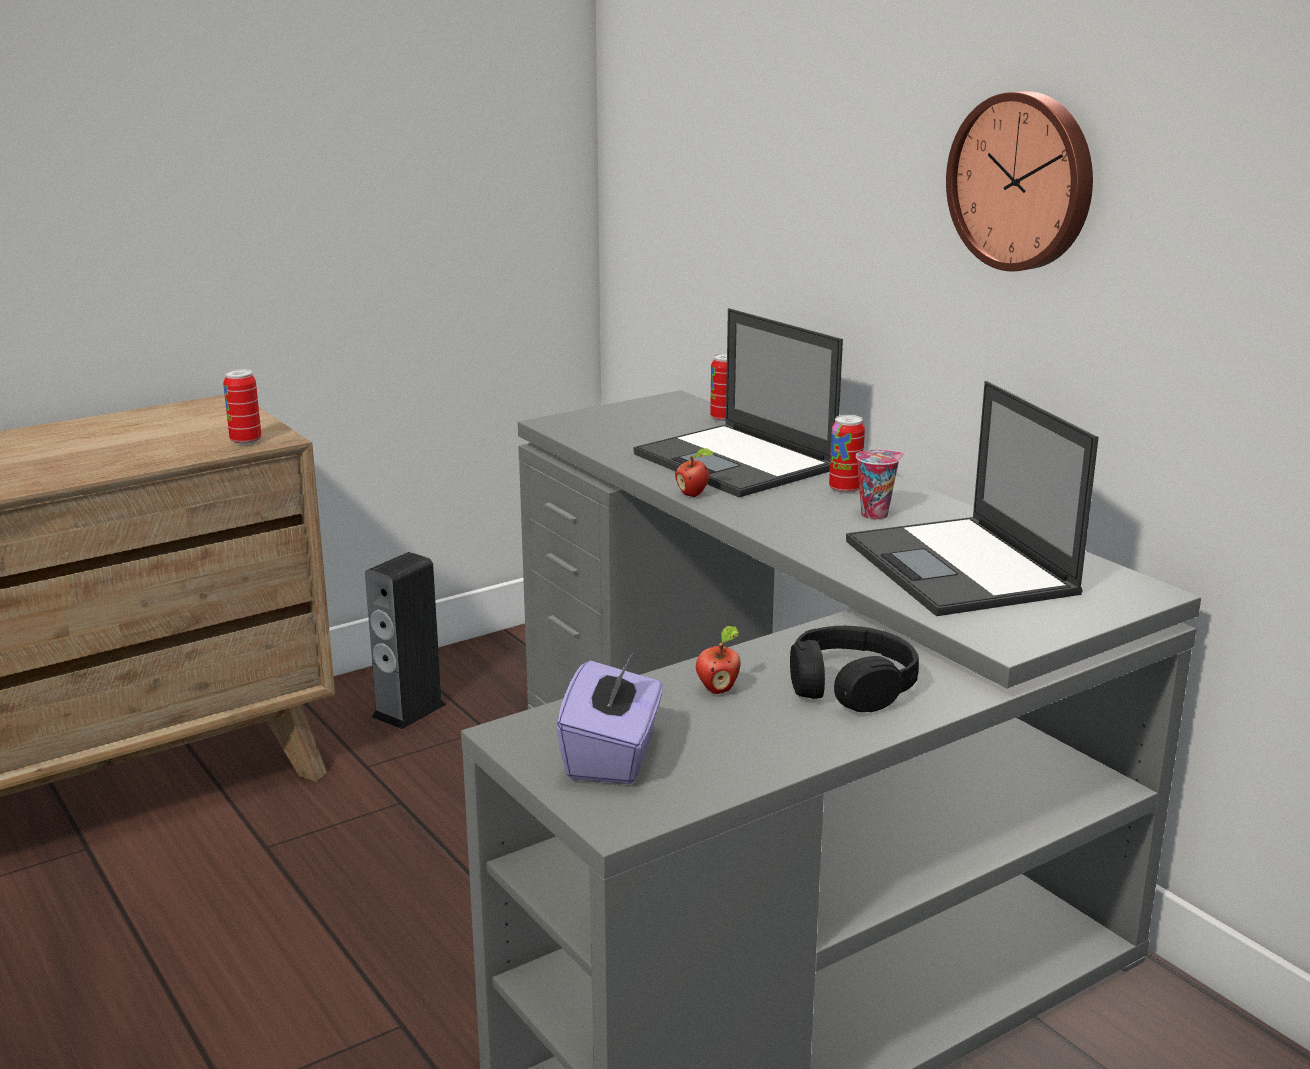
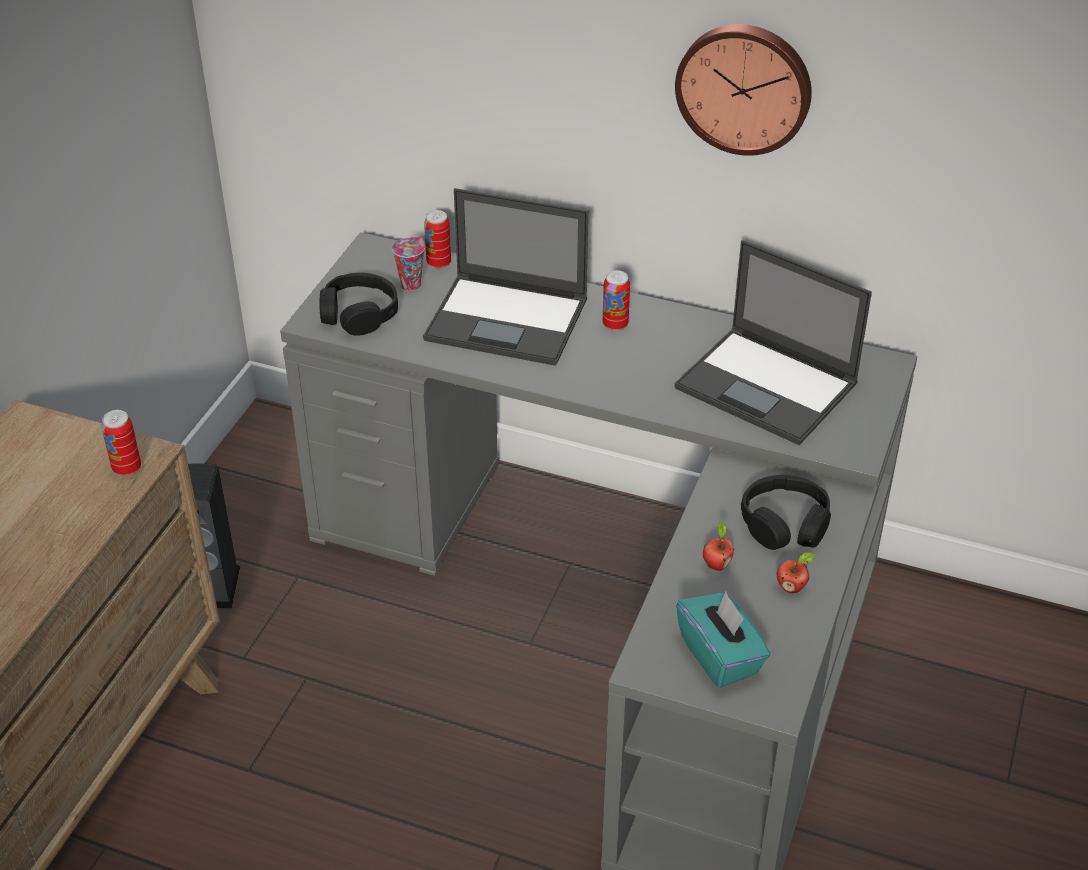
camera: 35 degrees left, 20 degrees up
purple tissue box [556,653,663,784] -> turquoise tissue box [676,591,770,688]
apple [675,448,714,497] -> apple moved to [777,552,815,593]
cup [856,449,904,520] -> cup moved to [392,237,425,291]
none -> black headphones [319,273,398,336]

